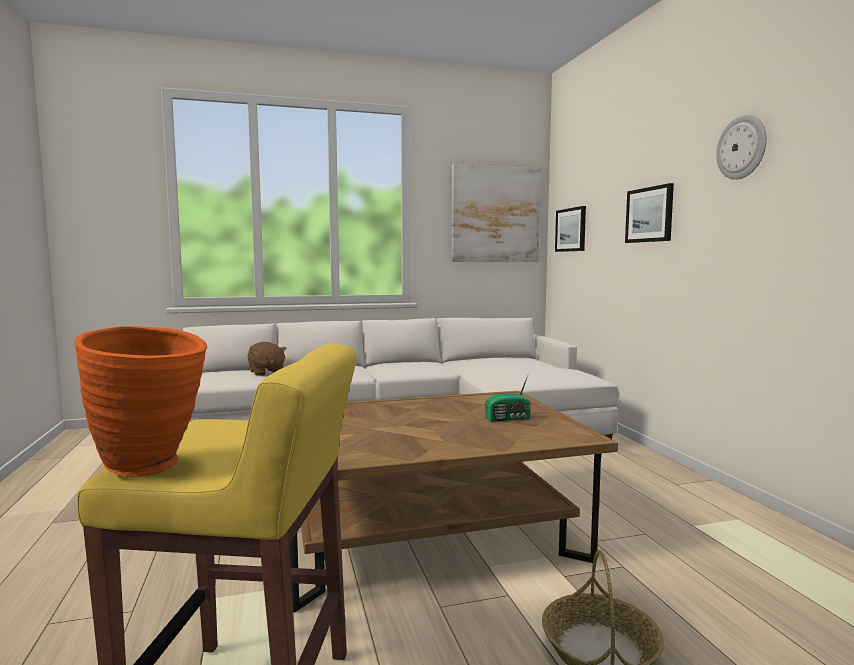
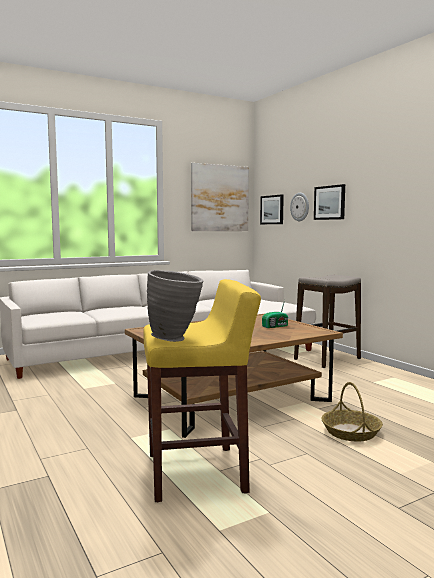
camera: 15 degrees left, 0 degrees up
orange vase [74,326,207,477] -> grey vase [147,270,203,342]
brown plush toy [248,342,287,376] -> none
wall clock [716,115,767,180] -> wall clock moved to [290,193,309,221]
none -> stool [294,275,361,368]

